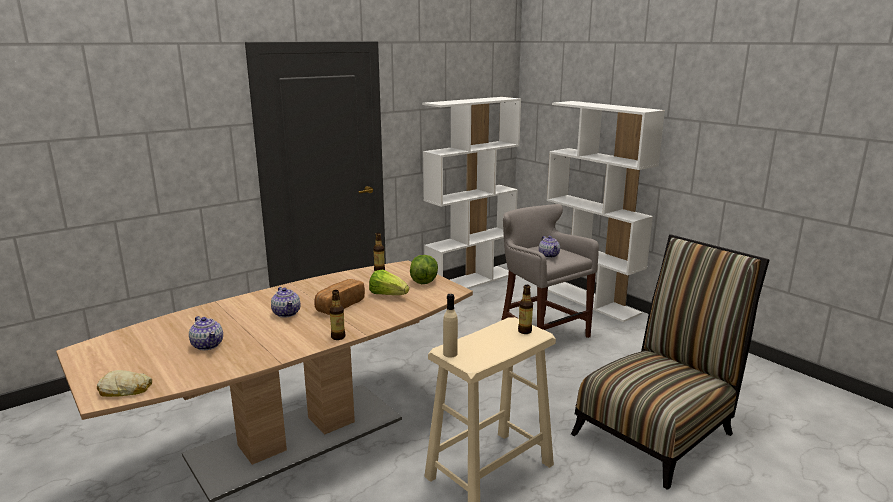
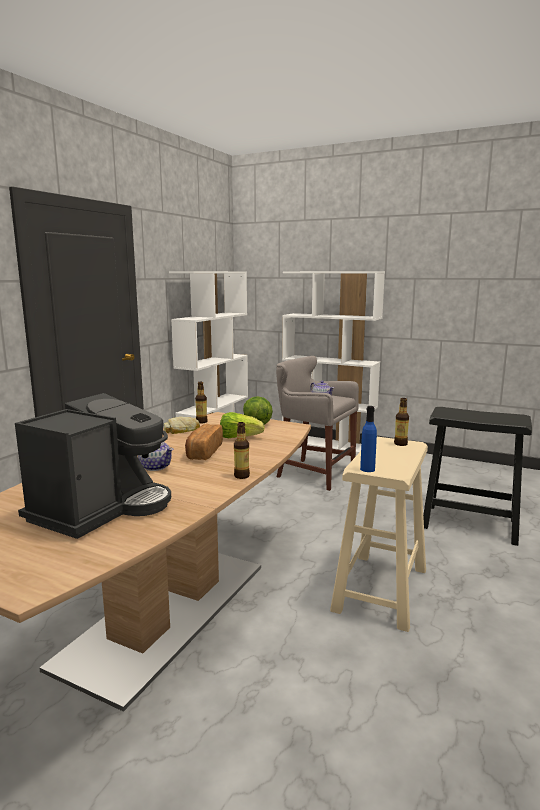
camera: 25 degrees left, 5 degrees down
bread [97,370,152,397] -> bread moved to [163,417,200,434]
teapot [189,316,223,350] -> coffee machine [15,393,171,539]
beige bottle [443,294,458,358] -> blue bottle [360,406,377,472]
chair [571,234,769,490] -> black stool [423,407,532,546]

